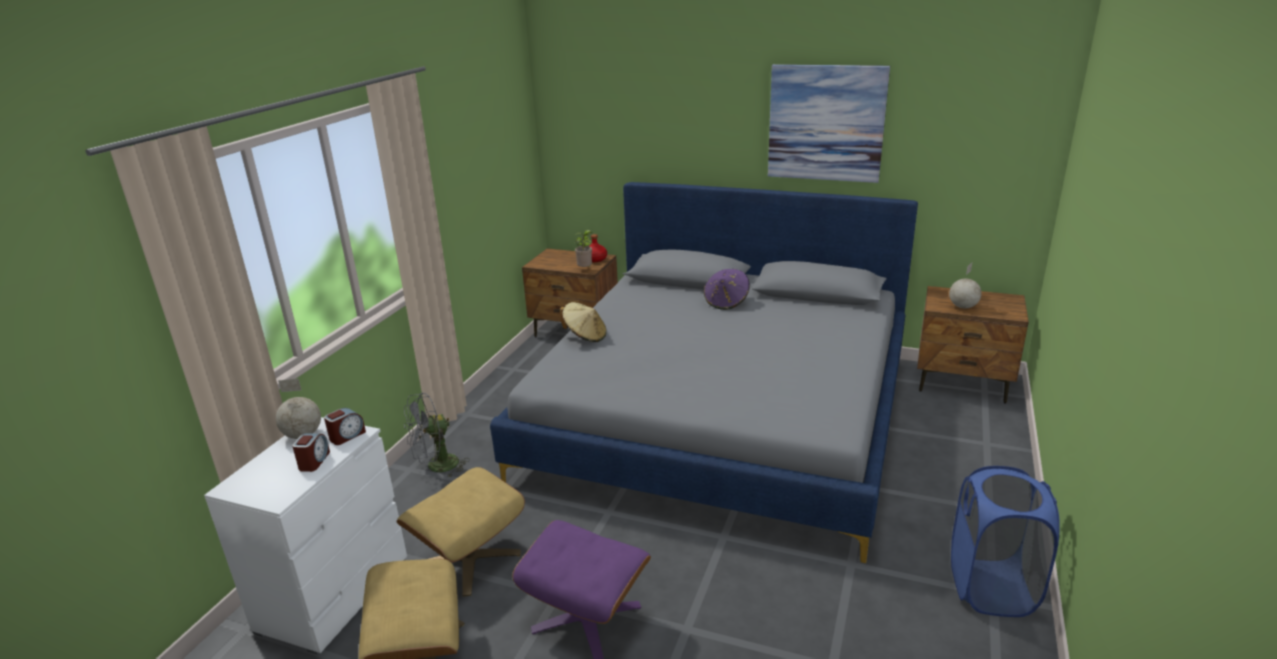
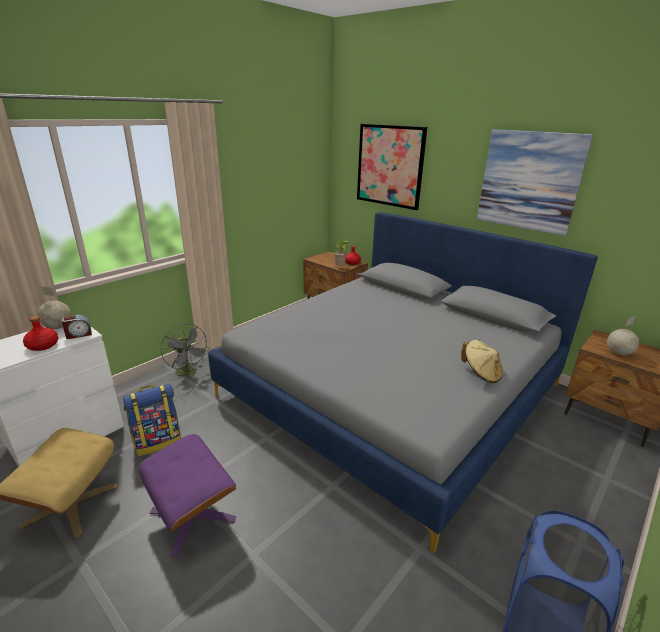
camera: 20 degrees right, 0 degrees up
alarm clock [292,433,330,472] -> red bottle [23,316,58,351]
beige ottoman [397,467,525,597] -> backpack [123,384,181,456]
grey fan [404,393,470,477] -> grey fan turned 120 degrees counterclockwise [161,324,210,381]
beige hat [560,302,607,342] -> beige hat moved to [461,340,503,383]
purple hat [704,269,750,310] -> none
none -> picture [357,124,427,210]

